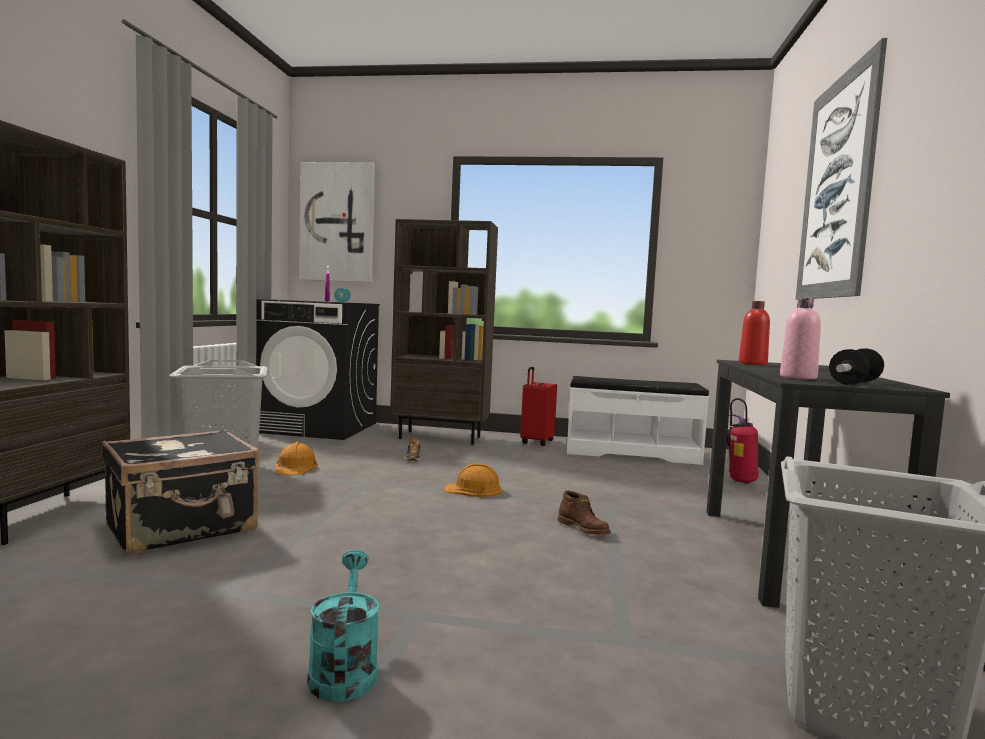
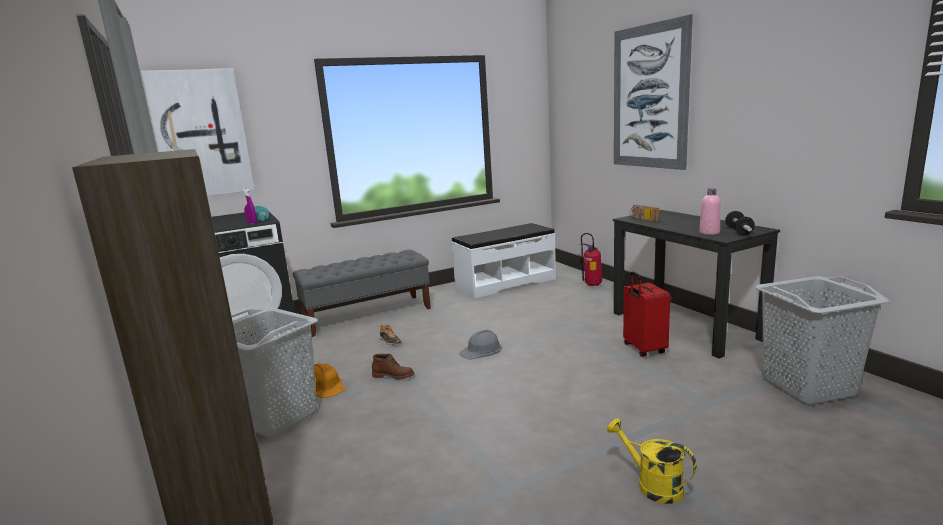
camera: 35 degrees left, 10 degrees up
black suitcase [102,429,259,555] -> none
turquoise watering can [307,550,380,702] -> yellow watering can [607,418,697,504]
brown bookcase [390,219,498,445] -> grey bench [292,250,431,337]
orange hard hat [444,464,502,497] -> grey hard hat [459,329,502,360]
red suitcase [521,367,557,446] -> red suitcase moved to [623,271,670,357]
brown boot [557,490,611,534] -> brown boot moved to [372,354,414,379]
red bottle [739,301,770,365] -> radio [630,204,659,222]

